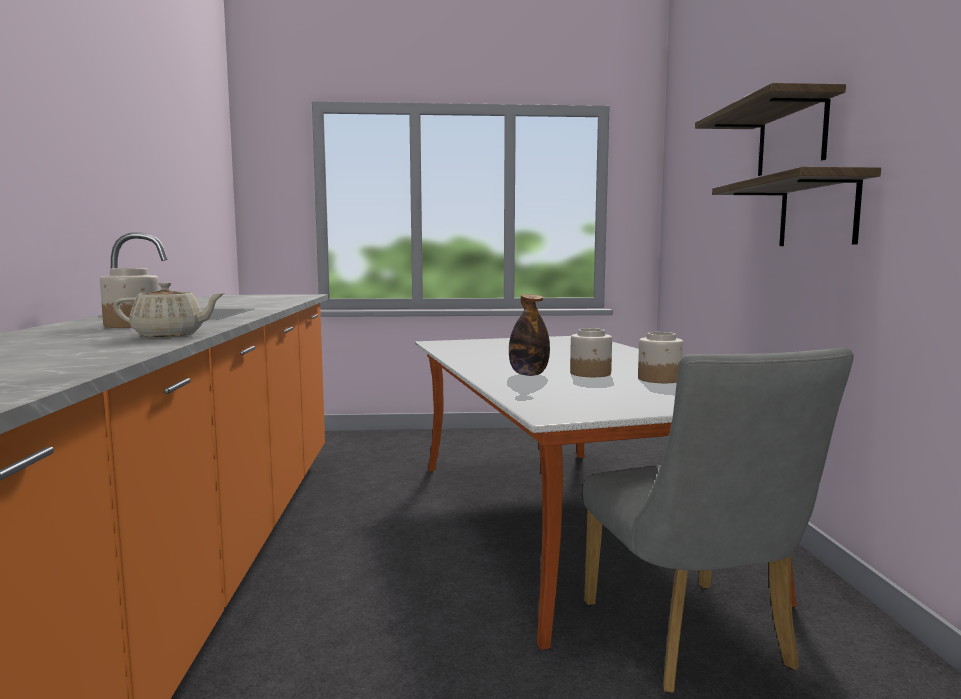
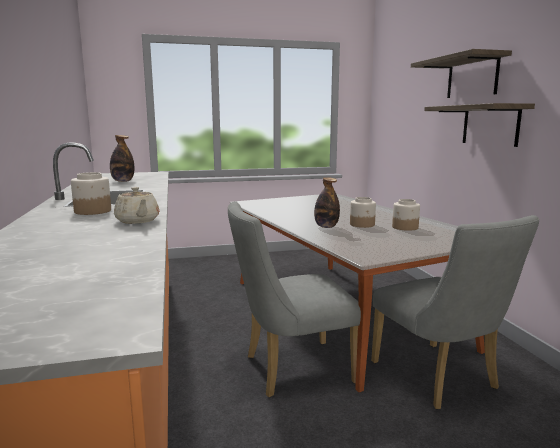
camera: 10 degrees left, 5 degrees up
beige teapot [113,282,225,337] -> beige teapot turned 75 degrees clockwise [114,187,159,224]
none -> bottle [110,135,135,182]
none -> grey chair [228,201,361,397]

